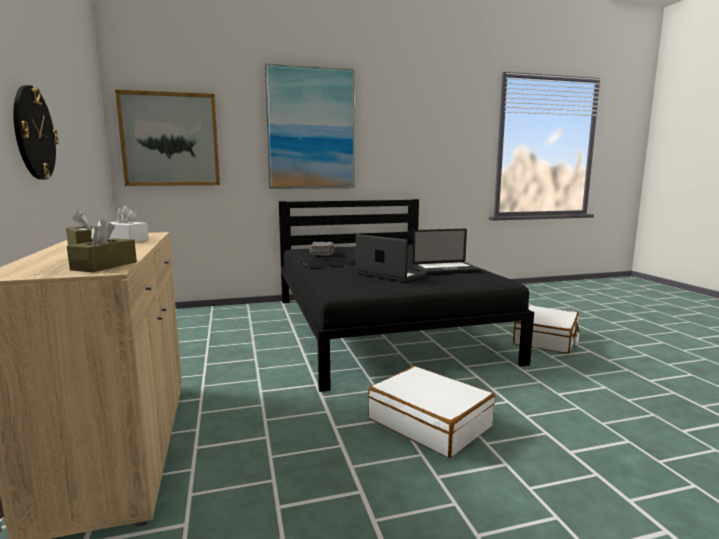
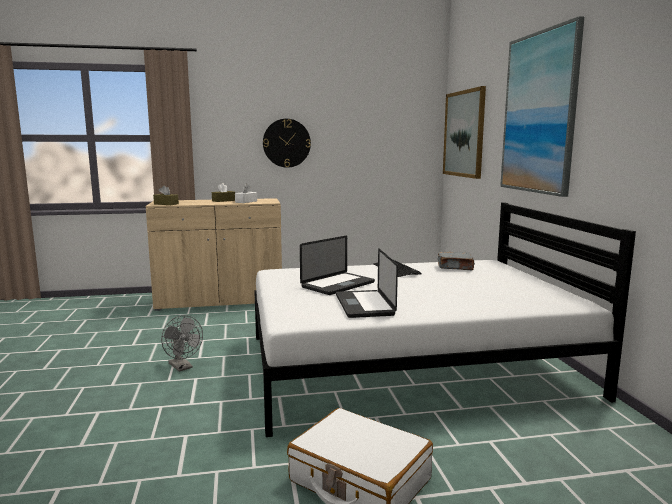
camera: 95 degrees right, 0 degrees up
black bed [279,199,534,392] -> white bed [254,202,636,437]
white suitcase [368,366,495,458] -> grey fan [161,315,203,372]

